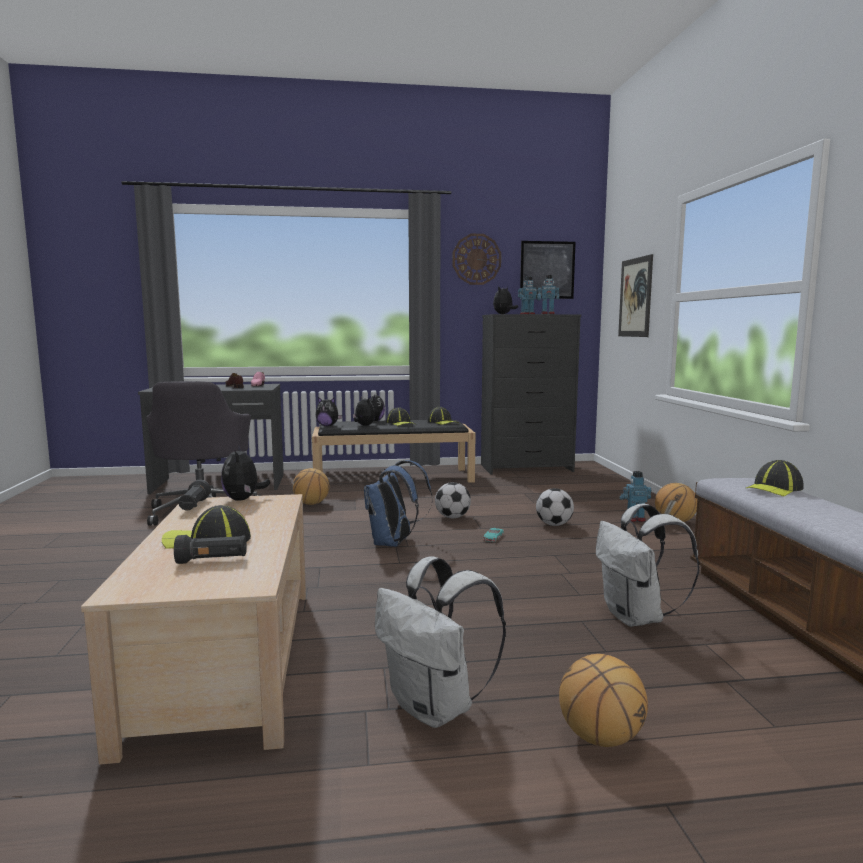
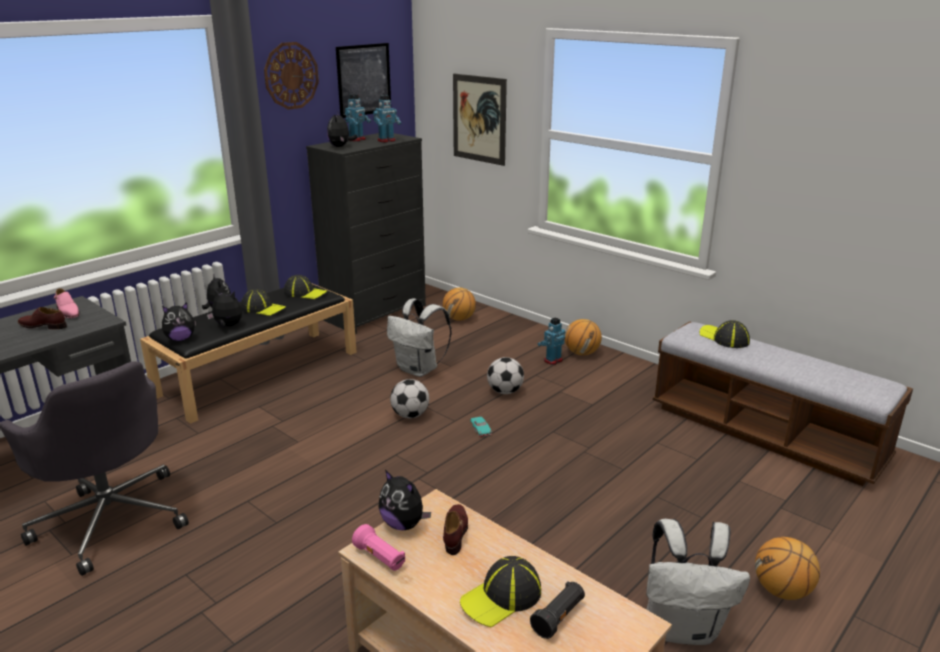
camera: 40 degrees left, 15 degrees up
black flashlight [178,480,211,511] -> pink flashlight [352,524,405,571]
basketball [292,468,329,505] -> basketball moved to [443,288,476,321]
blue backpack [364,460,432,547] -> none
white backpack [596,503,700,627] -> white backpack moved to [387,298,451,377]
cap [745,460,804,497] -> cap turned 135 degrees clockwise [700,320,750,348]
none -> brown shoe [443,504,468,555]

